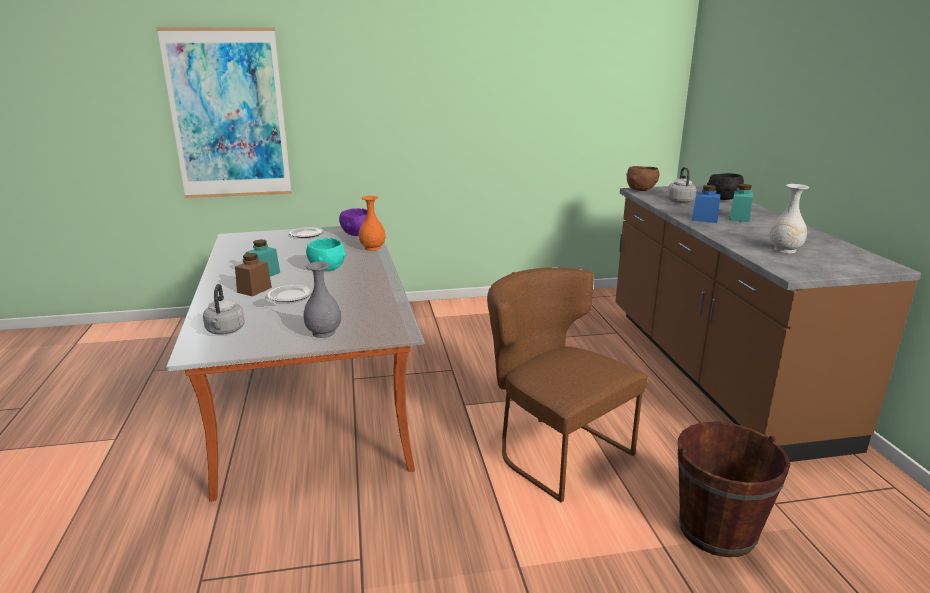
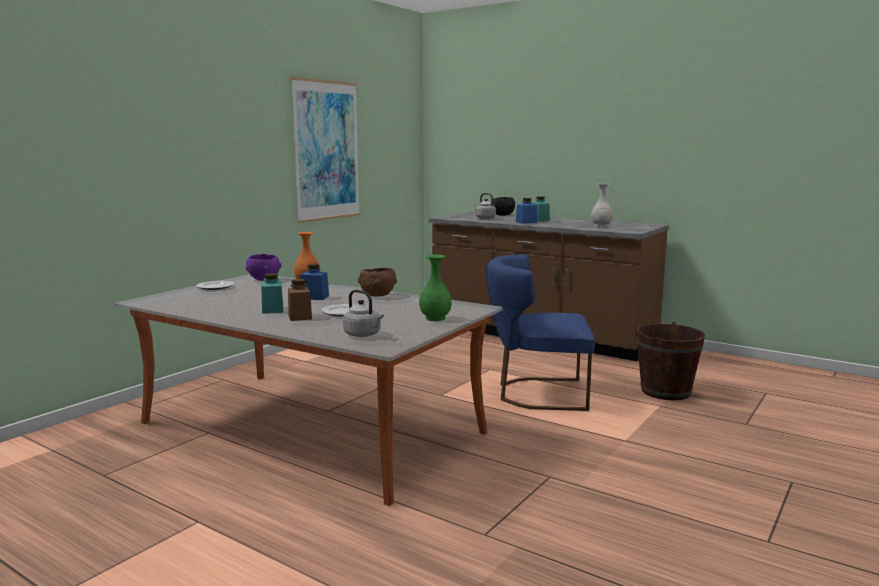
camera: 45 degrees left, 10 degrees down
picture [156,27,292,198] -> picture moved to [290,77,360,223]
grey vase [303,262,341,338] -> green vase [419,255,452,321]
turquoise bowl [306,238,346,271] -> blue jar [300,264,329,300]
brown chair [487,267,648,503] -> blue chair [486,254,595,411]
brown bowl [626,166,660,191] -> brown bowl moved to [357,268,397,297]

